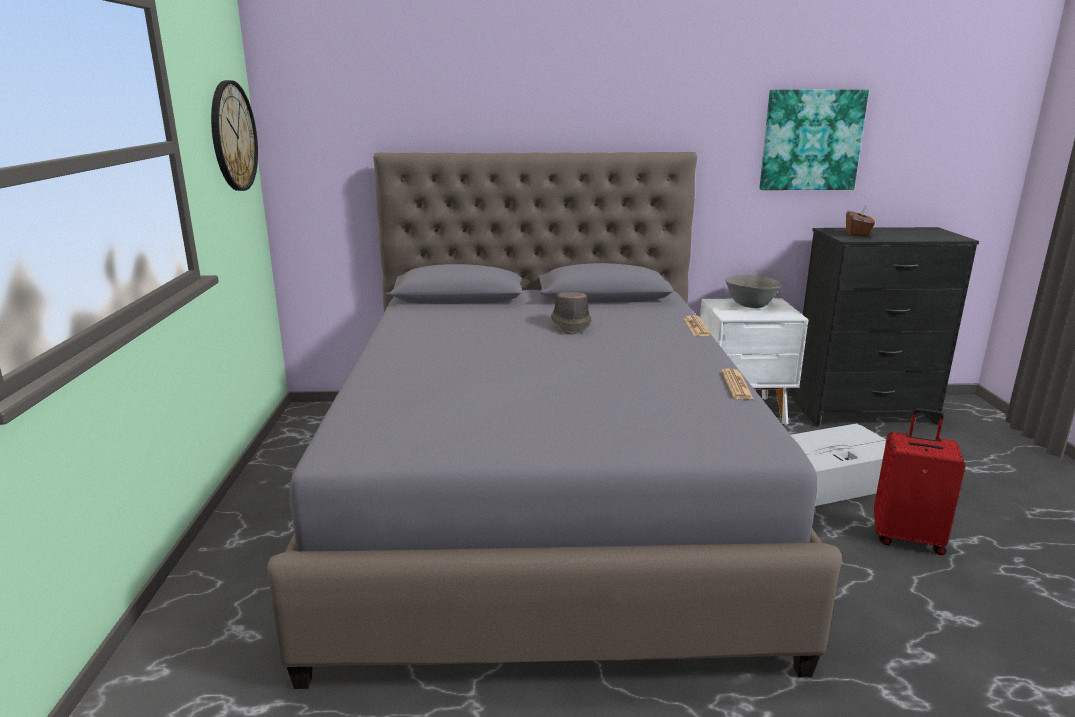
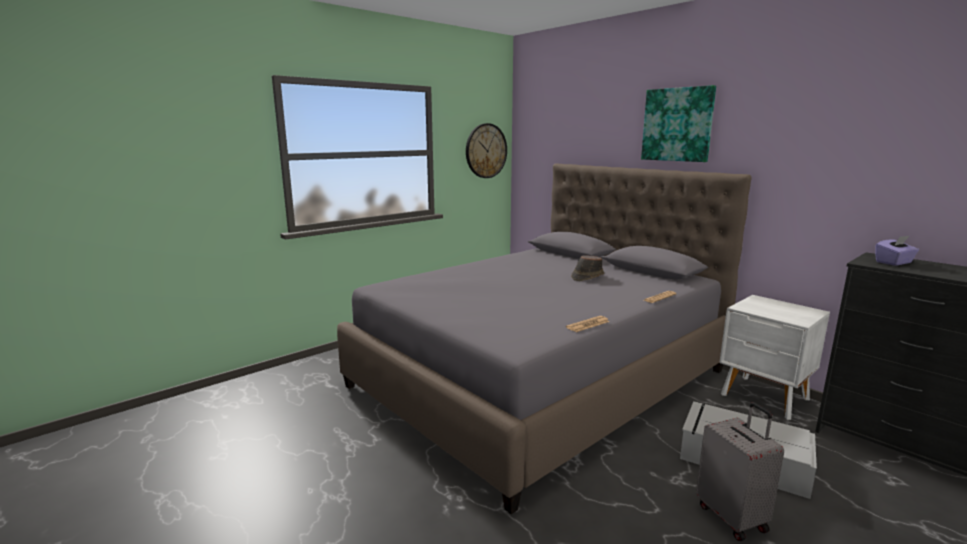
camera: 50 degrees right, 5 degrees down
grey bowl [725,275,782,308] -> none
picture [760,90,869,190] -> picture moved to [641,85,716,162]
brown tissue box [846,205,875,237] -> purple tissue box [875,236,919,266]
red suitcase [874,408,966,555] -> grey suitcase [696,402,784,541]

